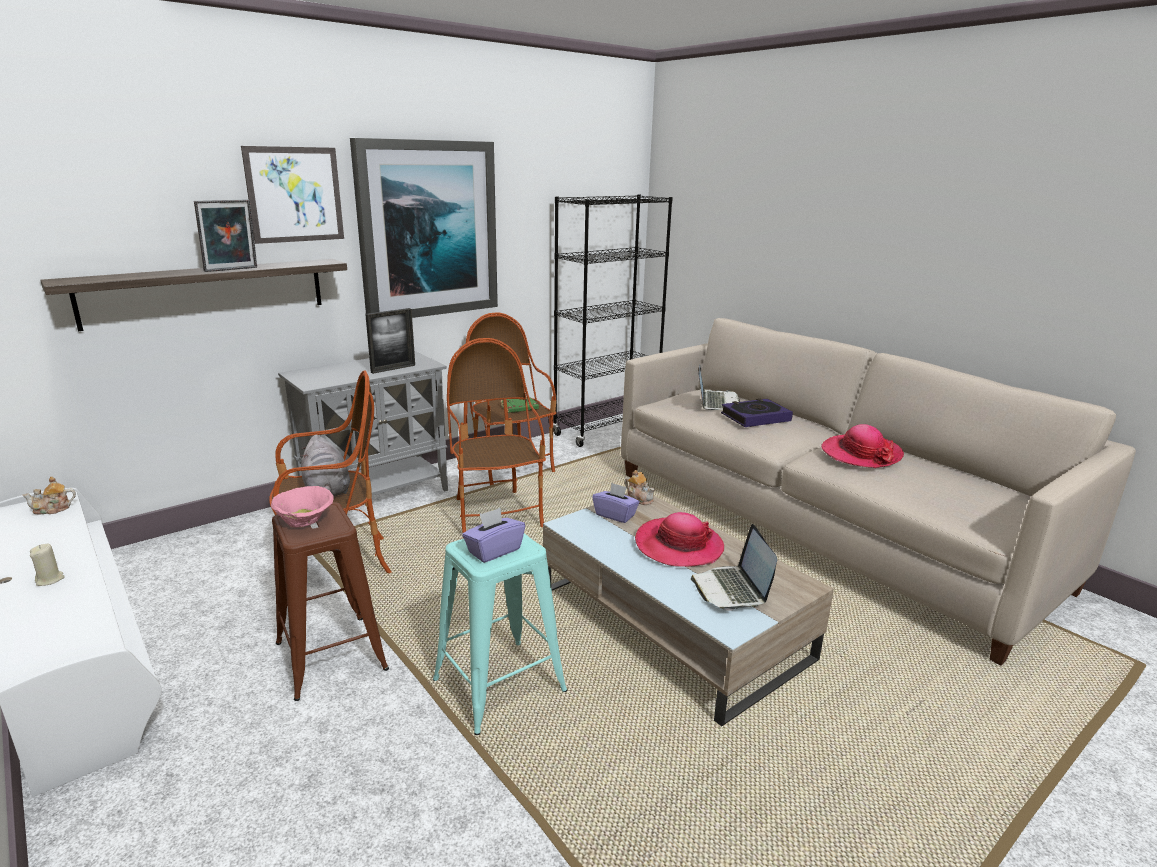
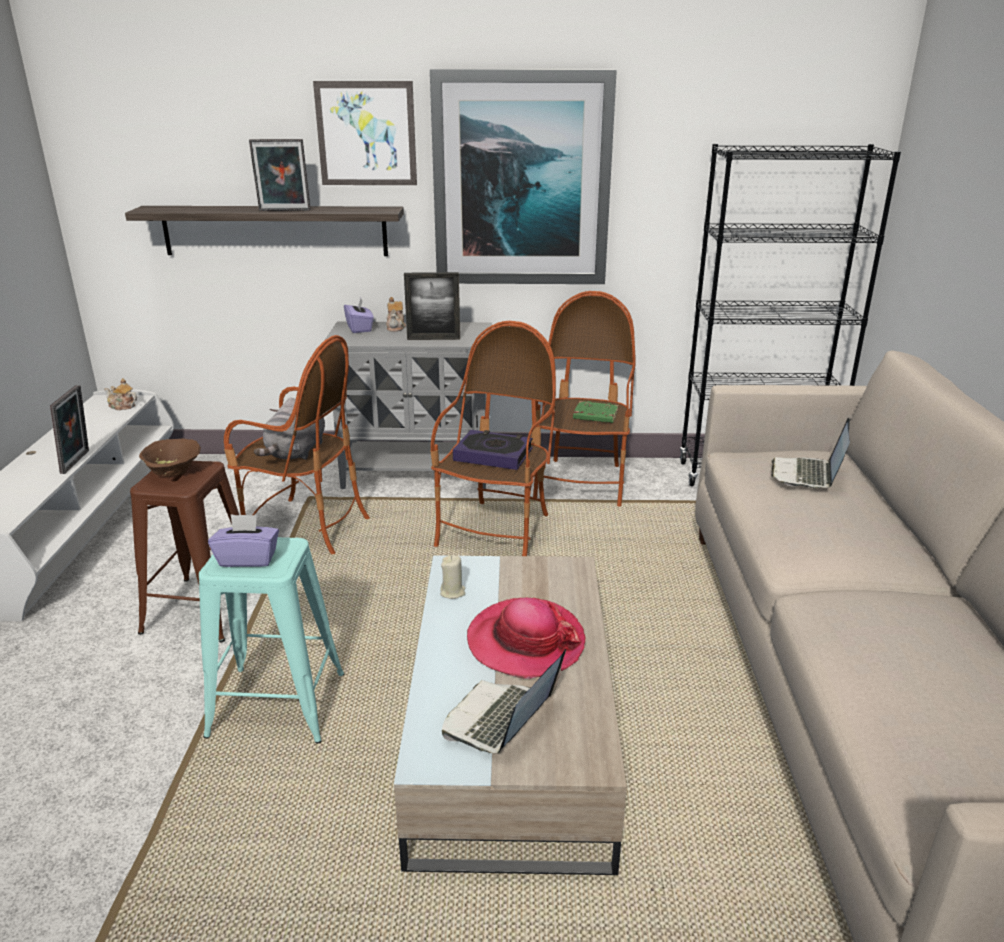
camera: 40 degrees right, 5 degrees up
beige candle [30,544,65,586] -> beige candle moved to [440,555,466,599]
pink bowl [271,486,334,527] -> brown bowl [139,438,201,477]
purple tissue box [592,483,640,523] -> purple tissue box moved to [344,298,374,333]
teapot [624,470,655,505] -> teapot moved to [386,297,406,332]
laptop [698,364,740,410] -> laptop turned 150 degrees clockwise [771,418,850,489]
book [721,398,793,427] -> book moved to [453,430,533,470]
hat [821,424,904,468] -> none
none -> picture frame [50,385,89,474]

